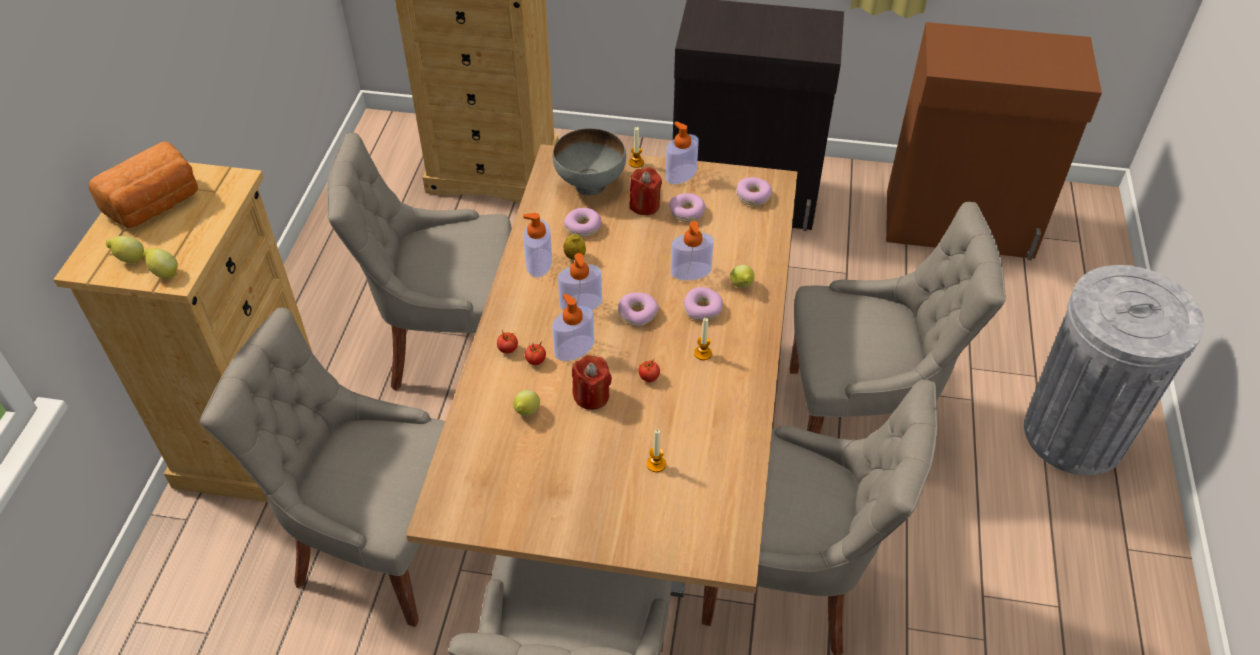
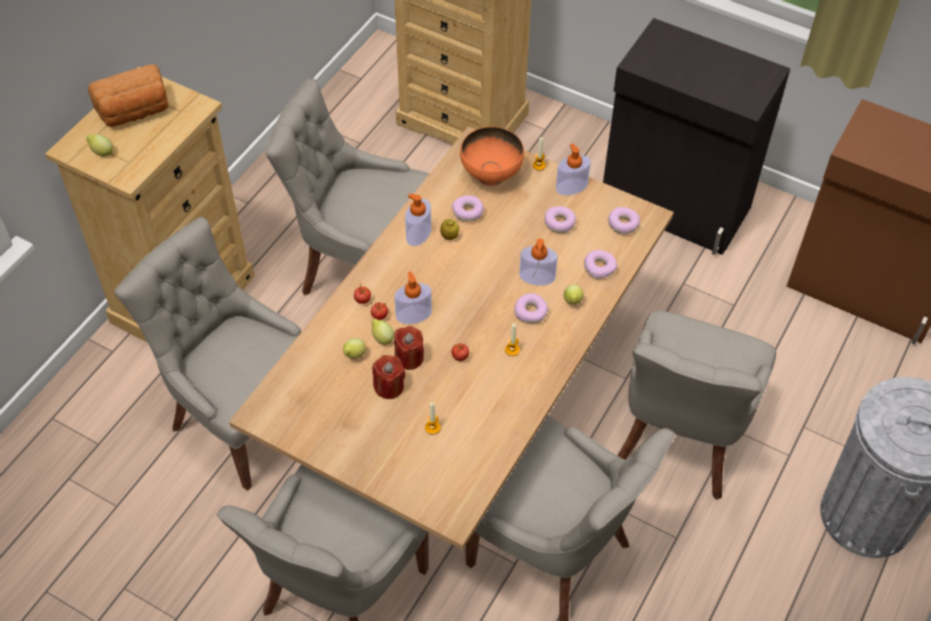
camera: 20 degrees right, 5 degrees up
lemon [143,248,178,278] -> lemon moved to [372,319,394,345]
grey bowl [553,128,626,196] -> orange bowl [460,127,524,186]
soap dispenser [558,253,602,311] -> none
donut [618,293,658,326] -> donut moved to [584,250,617,279]
red candle [629,167,662,215] -> red candle moved to [372,355,406,399]
grey chair [790,202,1006,434] -> grey chair turned 90 degrees clockwise [617,311,776,500]

